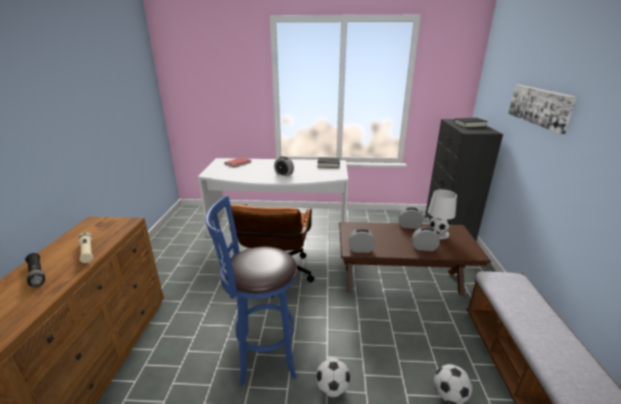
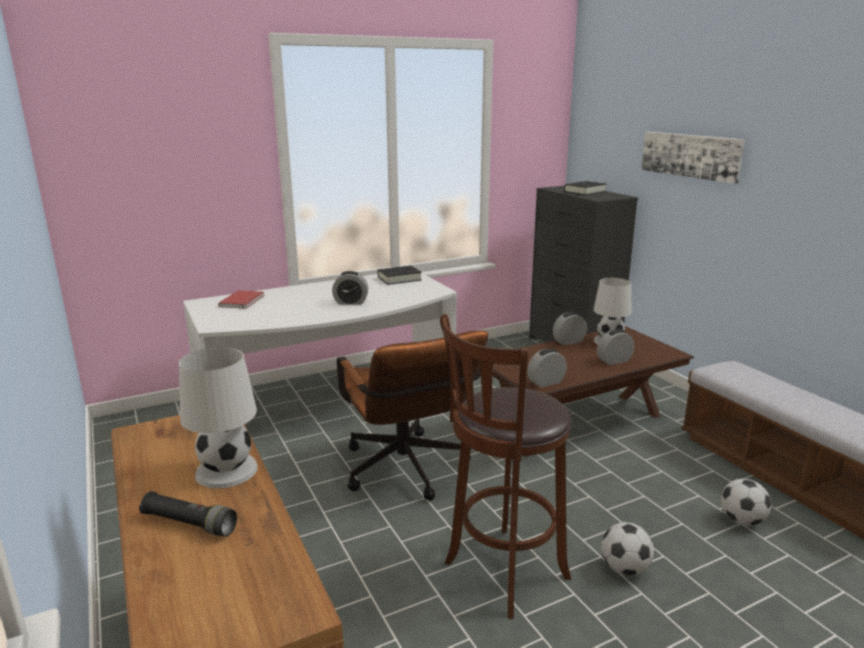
camera: 30 degrees left, 5 degrees down
beige flashlight [78,233,94,263] -> white table lamp [179,347,258,488]
blue stool [205,195,297,386] -> brown stool [440,314,571,619]

